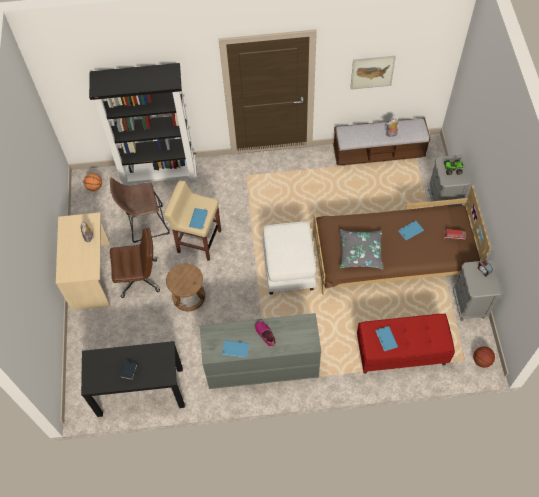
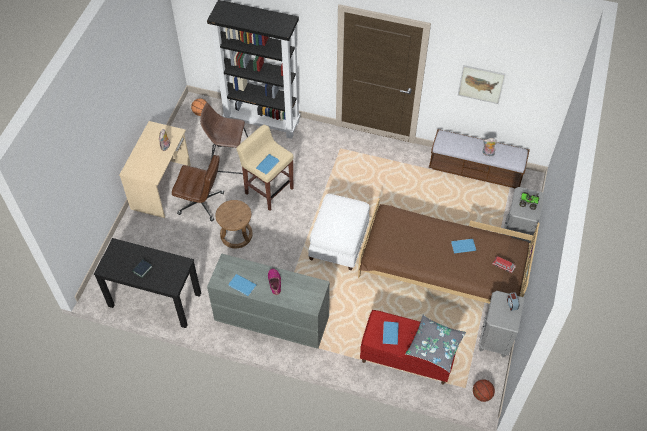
camera: 20 degrees right, 5 degrees down
grey pillow [339,229,384,269] -> grey pillow moved to [405,315,466,373]

